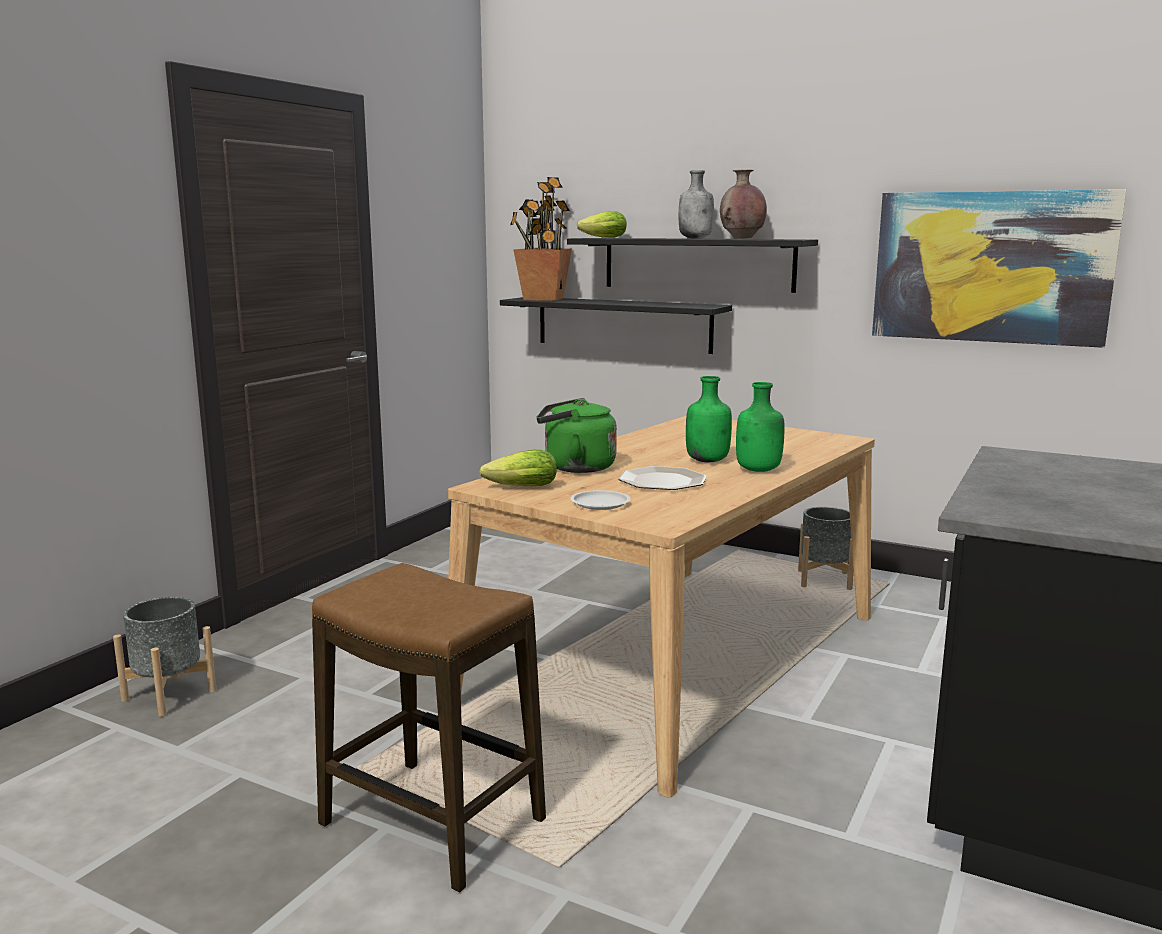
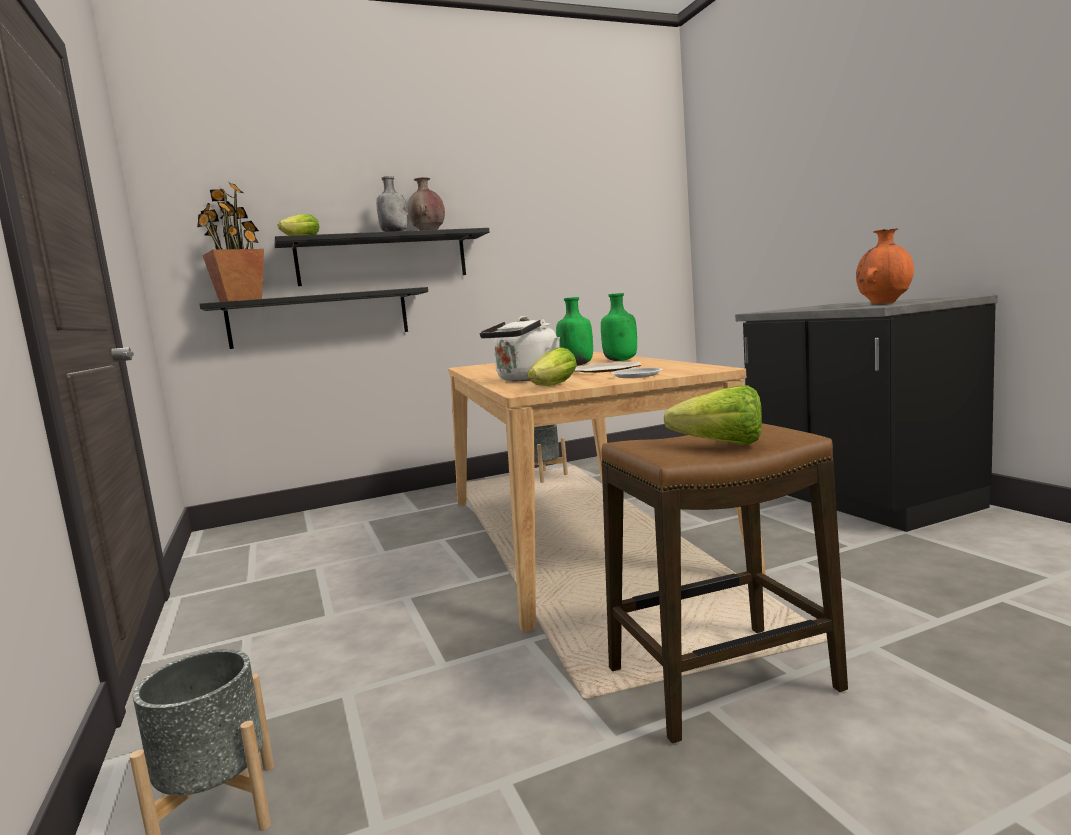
camera: 50 degrees left, 5 degrees down
green kettle [536,398,617,473] -> white kettle [479,316,560,381]
picture [872,189,1126,348] -> none
none -> lettuce [663,385,762,445]
none -> orange vase [856,228,914,304]

